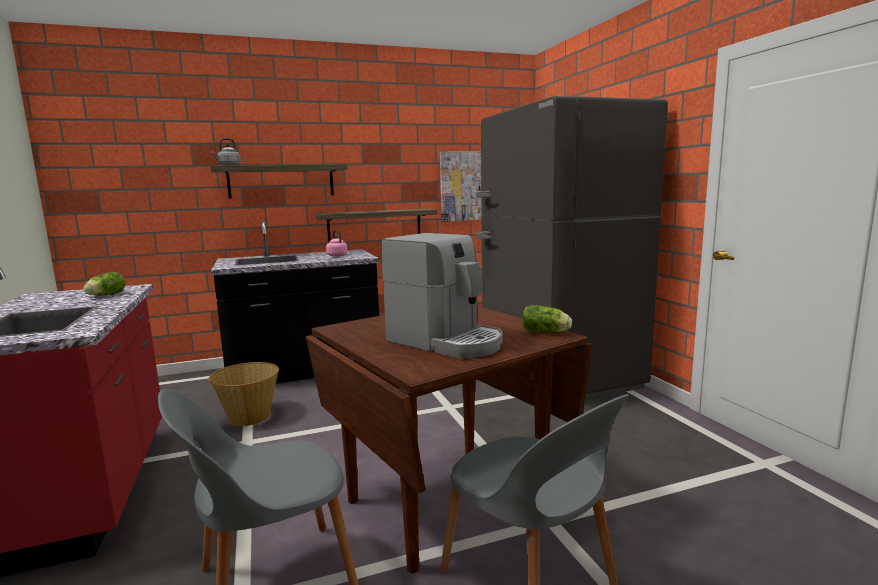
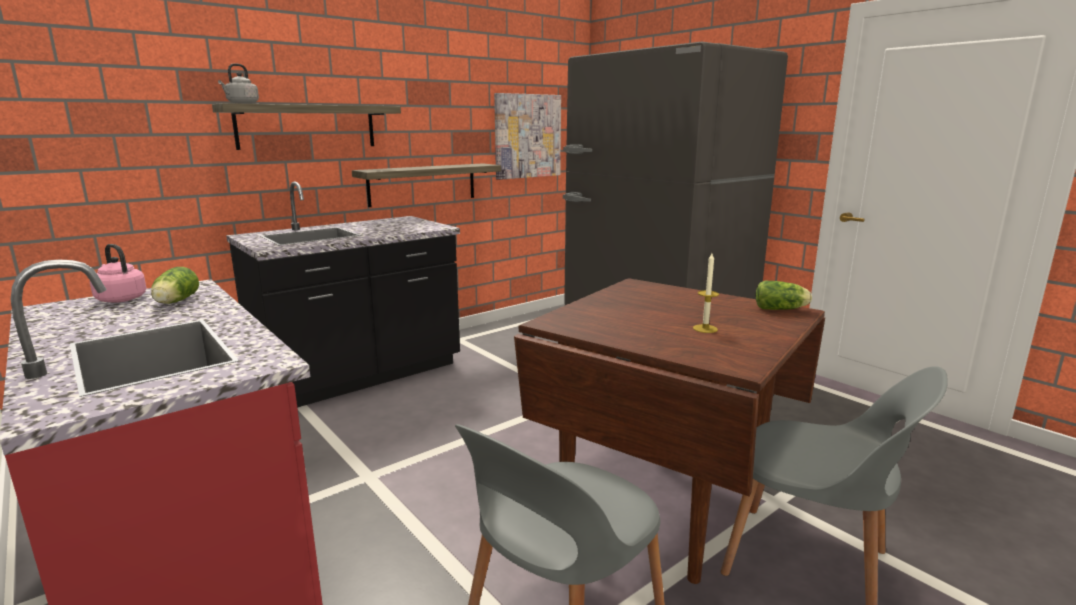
camera: 20 degrees left, 5 degrees up
basket [208,362,279,426] -> none
pink kettle [326,230,347,257] -> pink kettle moved to [90,244,146,303]
coffee machine [381,233,503,358] -> candle [693,253,719,333]

